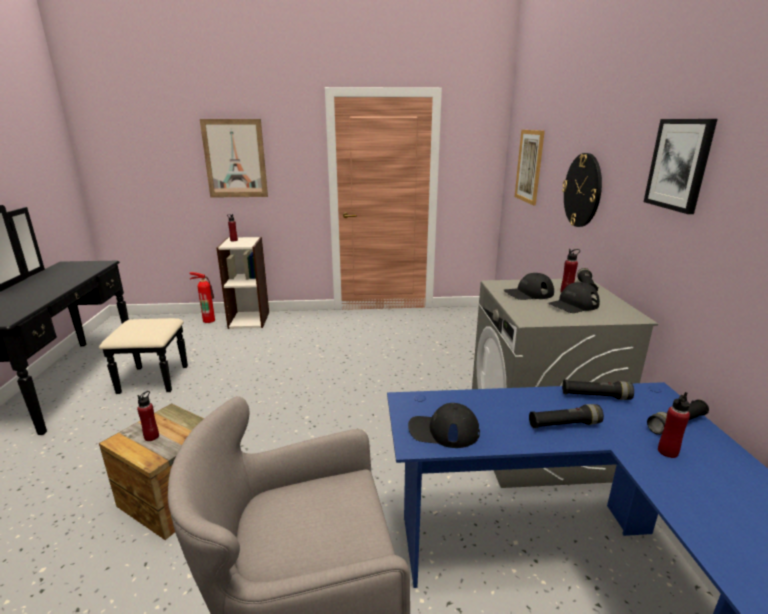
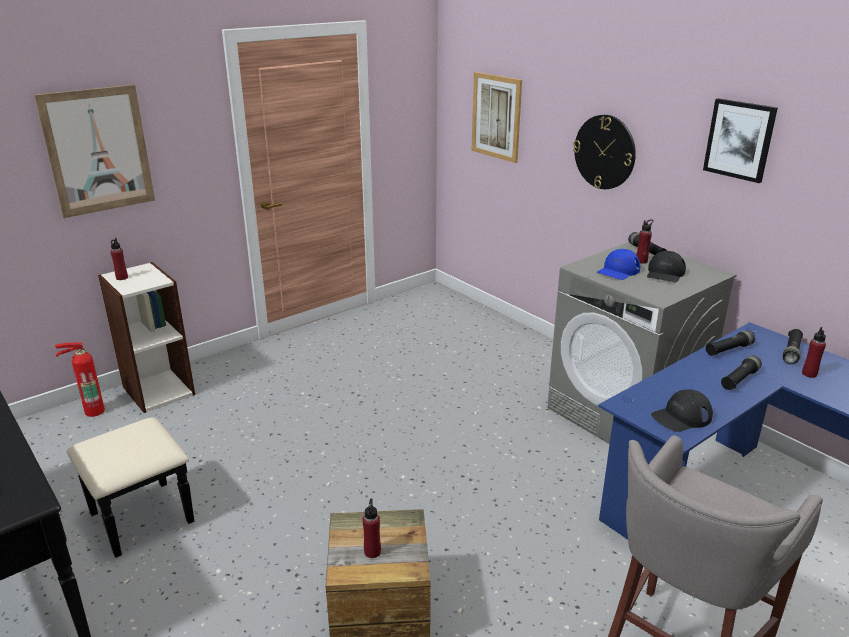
camera: 35 degrees left, 5 degrees up
black cap [504,273,554,300] -> blue cap [597,249,640,280]

